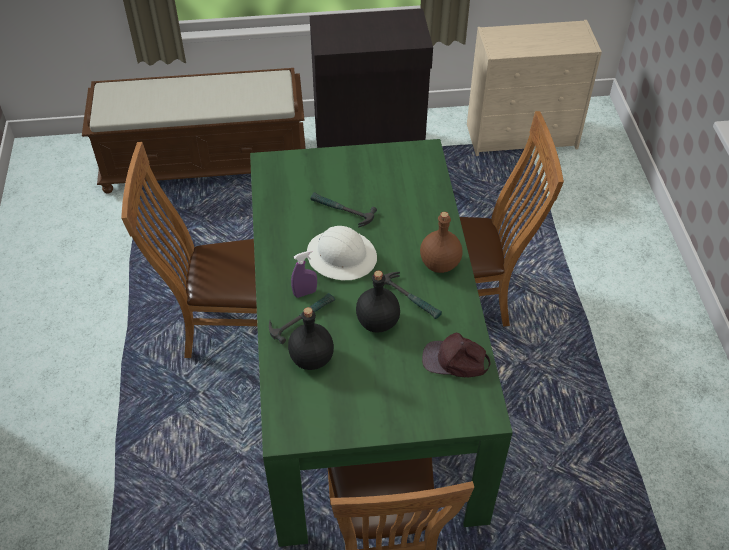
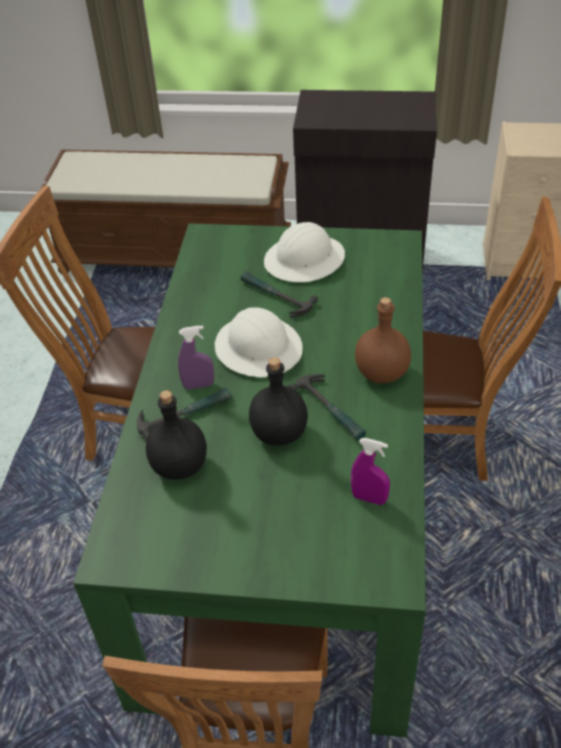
camera: 15 degrees right, 5 degrees down
brown cap [422,333,491,377] -> purple spray bottle [351,438,390,505]
none -> white hard hat [264,222,345,282]

